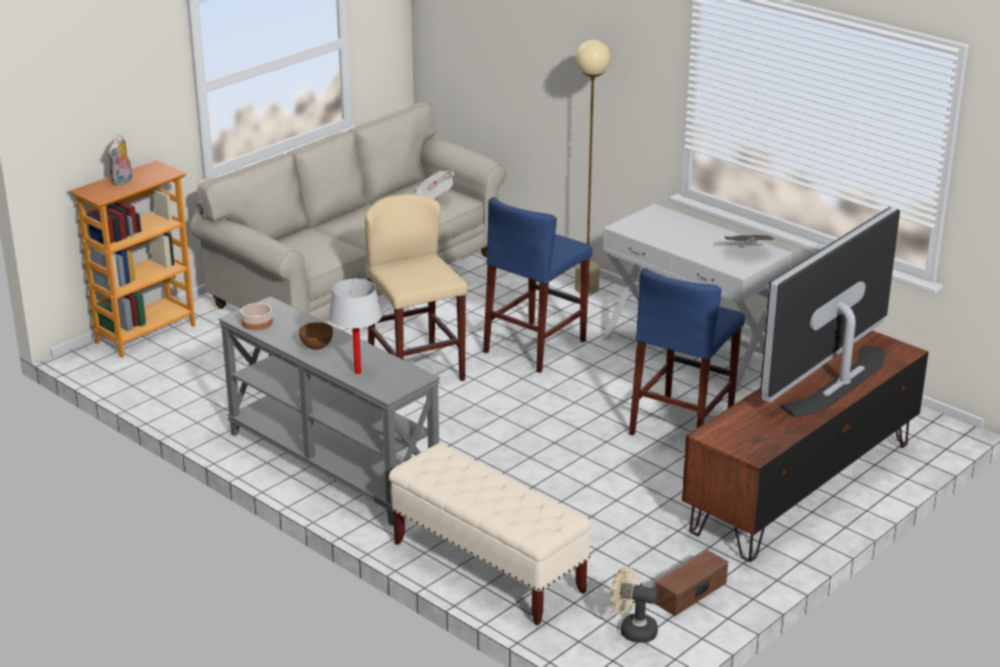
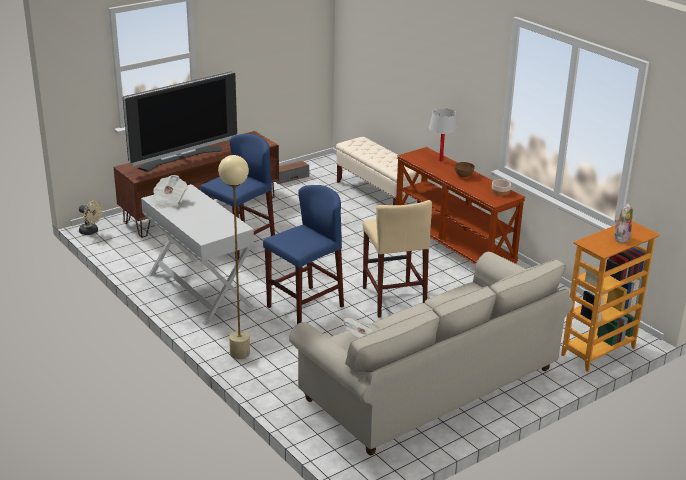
camera: 170 degrees left, 0 degrees up
grey console table [218,296,440,526] -> brown console table [396,147,526,265]
beige fan [610,566,658,643] -> beige fan moved to [79,201,103,235]

